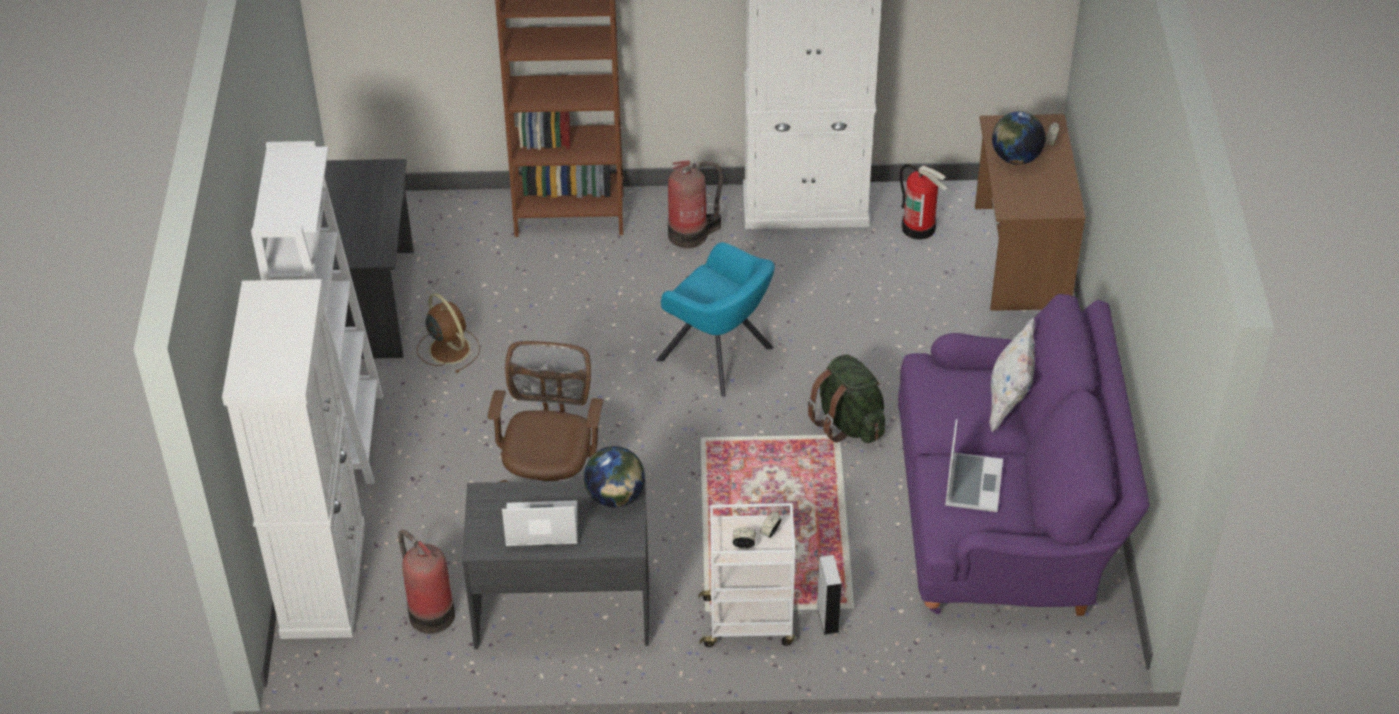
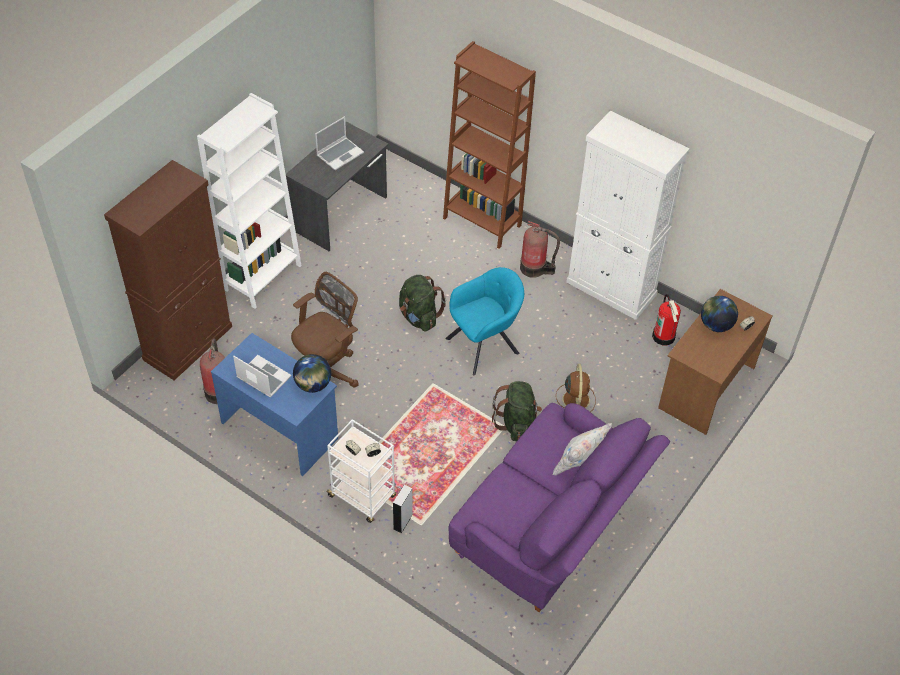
camera: 35 degrees right, 5 degrees up
white cabinet [222,279,365,639] -> brown cabinet [104,160,232,380]
brown fan [417,293,480,373] -> brown fan moved to [556,364,596,412]
grey desk [462,479,649,649] -> blue desk [211,333,338,476]
turquoise armchair [657,242,775,397] -> turquoise armchair turned 105 degrees counterclockwise [445,267,524,375]
laptop [945,419,1003,512] -> laptop moved to [315,116,364,170]
none -> green backpack [399,275,446,331]

